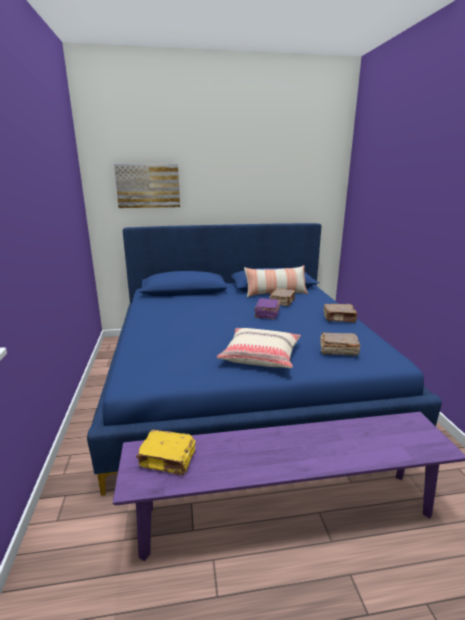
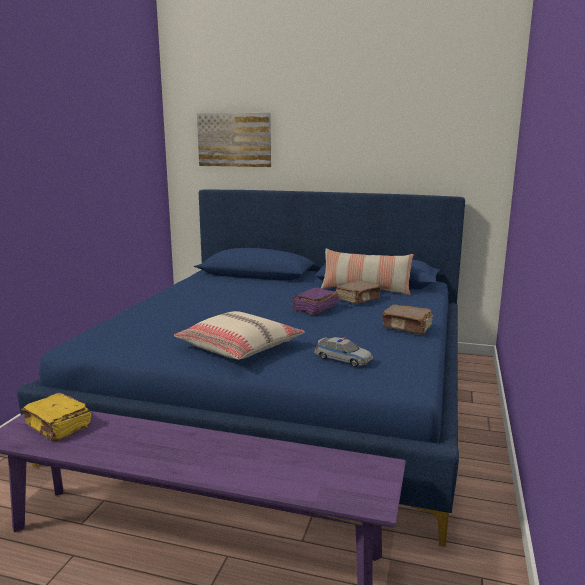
camera: 25 degrees right, 5 degrees down
brown book [320,332,360,356] -> toy car [314,337,373,367]

